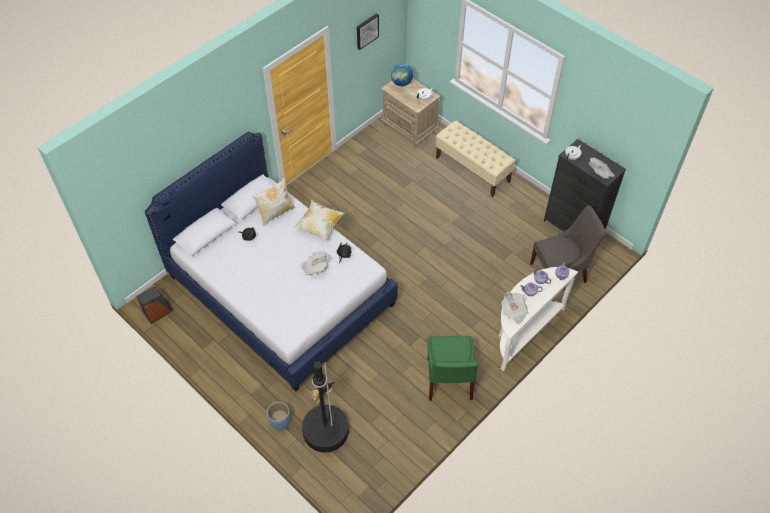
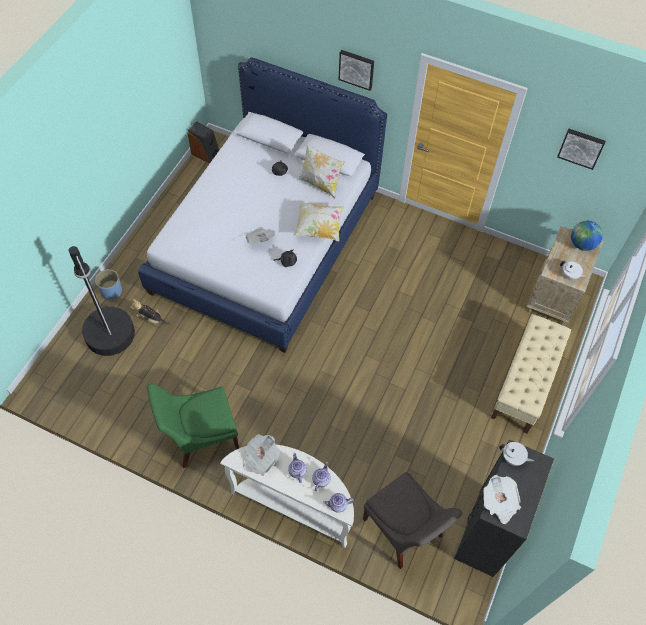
camera: 70 degrees right, 5 degrees up
none -> picture [338,50,374,91]

